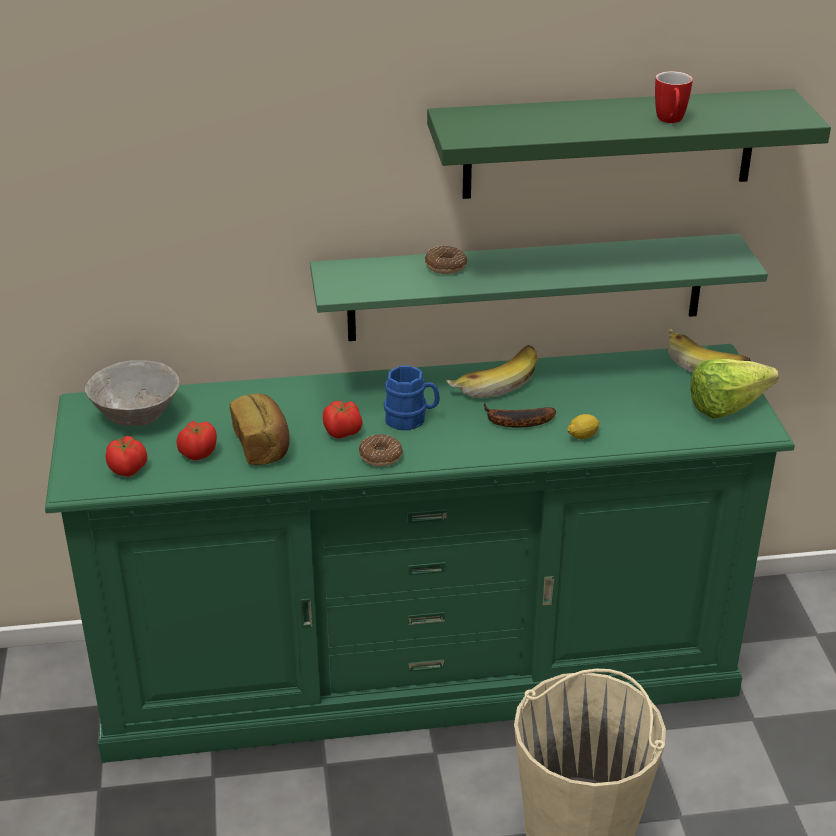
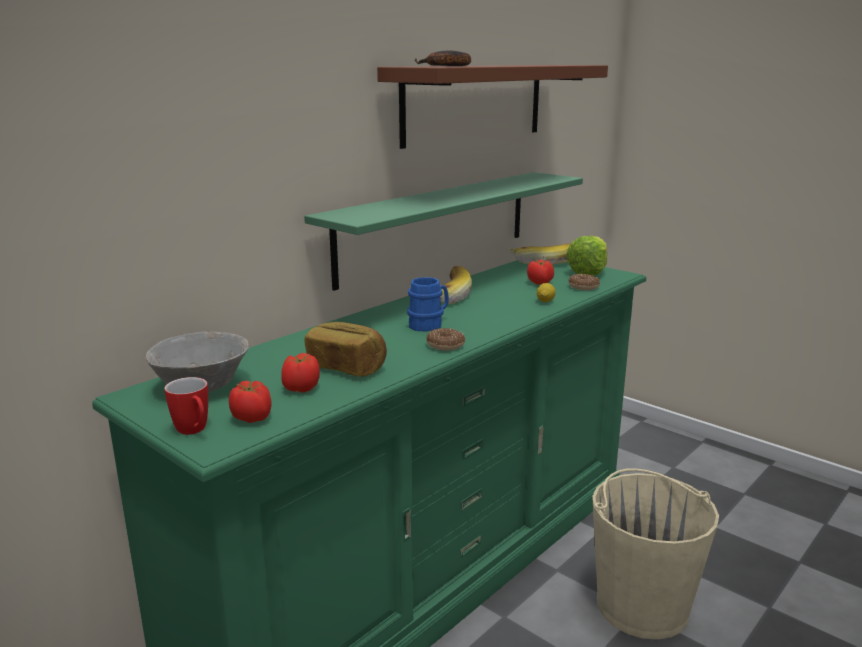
camera: 40 degrees left, 15 degrees down
tomato [323,399,363,439] -> tomato moved to [527,259,554,285]
donut [425,246,467,274] -> donut moved to [569,274,600,290]
green shelf [427,89,831,199] -> brown shelf [377,65,608,149]
banana [484,403,556,428] -> banana moved to [415,50,471,66]
mug [655,71,693,123] -> mug moved to [164,377,208,435]

